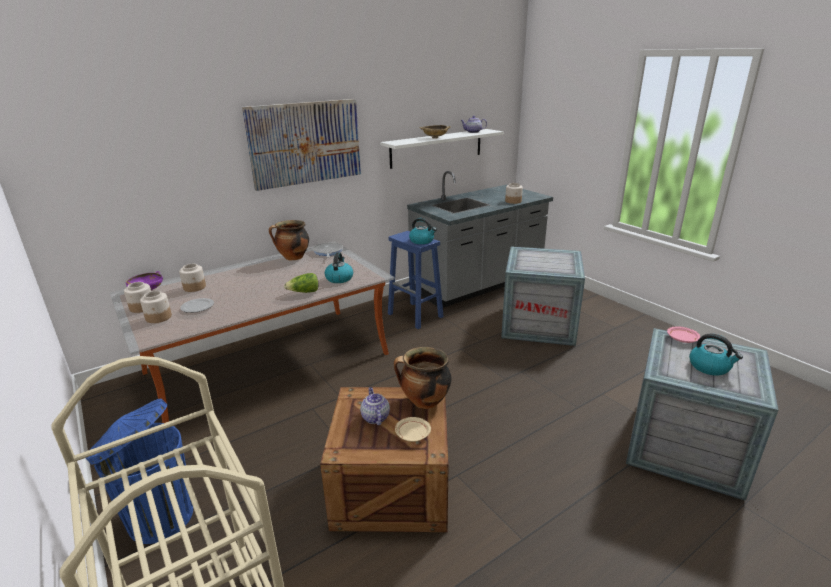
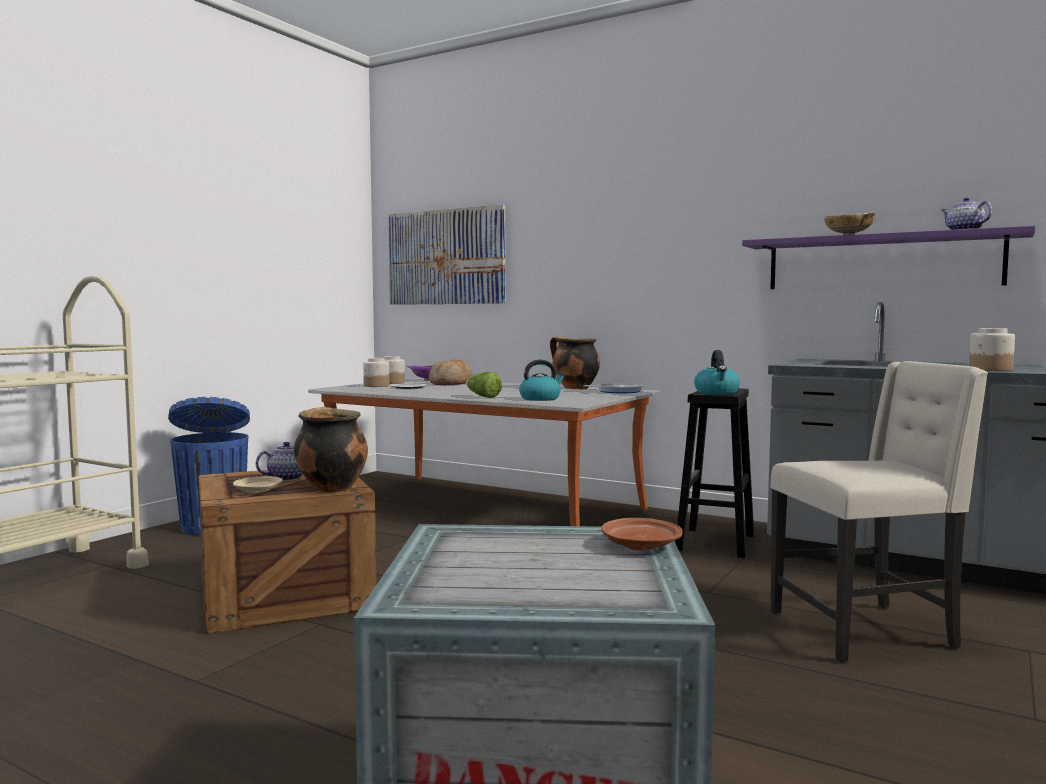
camera: 65 degrees right, 20 degrees down
jar [179,264,206,292] -> bread [429,360,473,385]
picture [242,99,361,191] -> picture moved to [388,204,506,305]
white shelf [380,129,504,169] -> purple shelf [742,226,1036,289]
blue stool [388,231,444,329] -> black stool [675,388,754,558]
crate [501,246,585,346] -> beige chair [770,361,988,663]
pink plate [667,326,700,343] -> brown plate [601,518,683,550]
kettle [689,334,743,376] -> none

